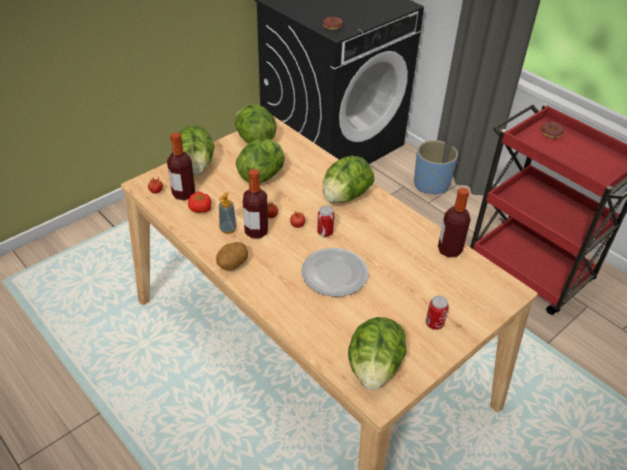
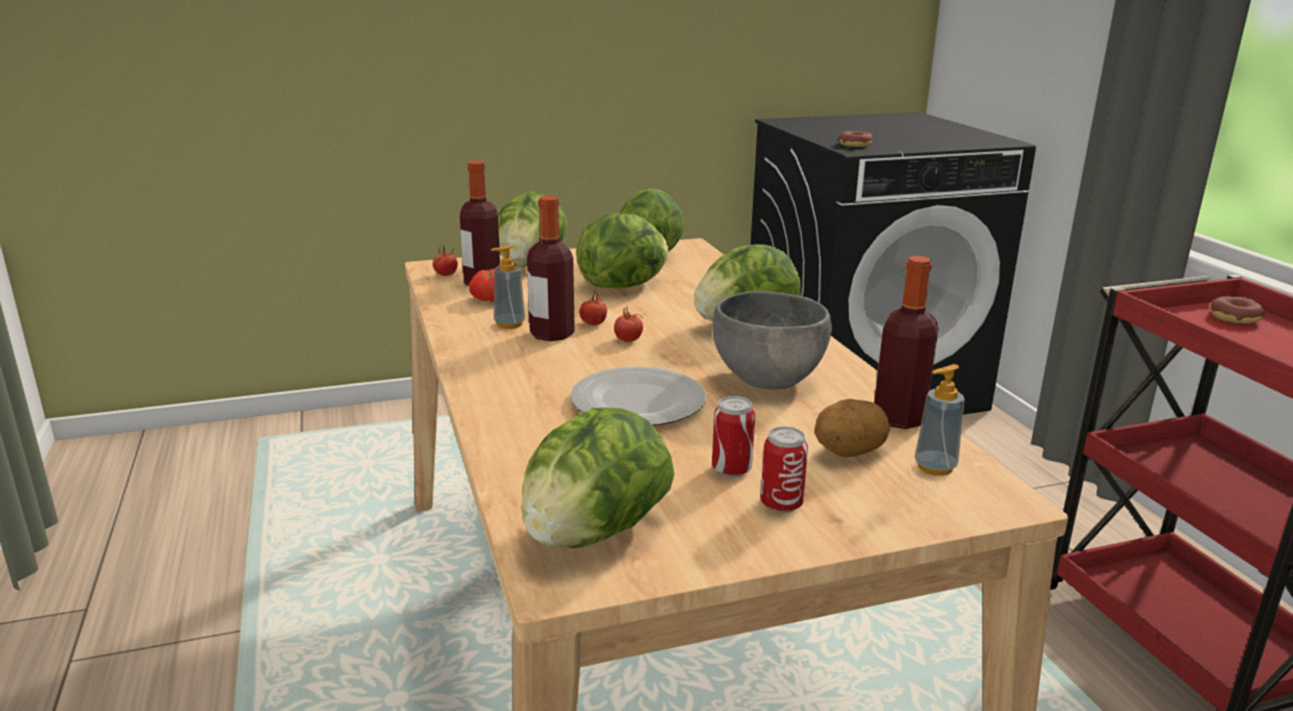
camera: 25 degrees right, 20 degrees down
potato [216,242,248,270] -> potato moved to [814,399,890,457]
can [317,206,334,237] -> can moved to [712,396,755,477]
blue planter [414,140,458,194] -> none
none -> grey bowl [713,291,832,390]
none -> soap dispenser [915,364,965,476]

